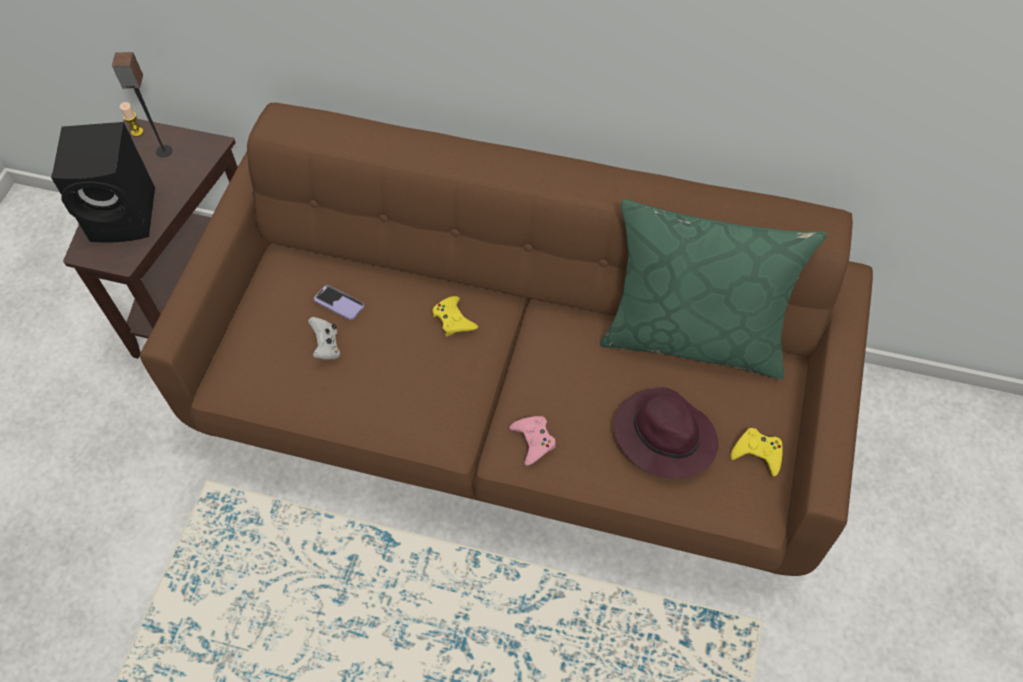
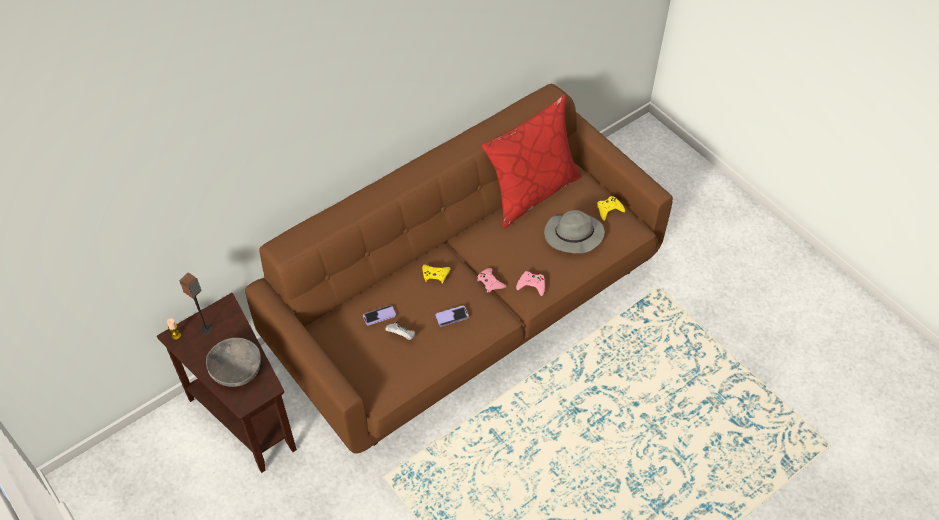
camera: 55 degrees left, 5 degrees down
black speaker [51,122,155,243] -> grey bowl [206,338,261,387]
green pillow [600,199,827,380] -> red pillow [482,94,582,228]
purple hat [614,387,718,479] -> grey hat [544,210,604,253]
none -> phone [436,306,469,326]
none -> pink game controller [477,268,506,293]

